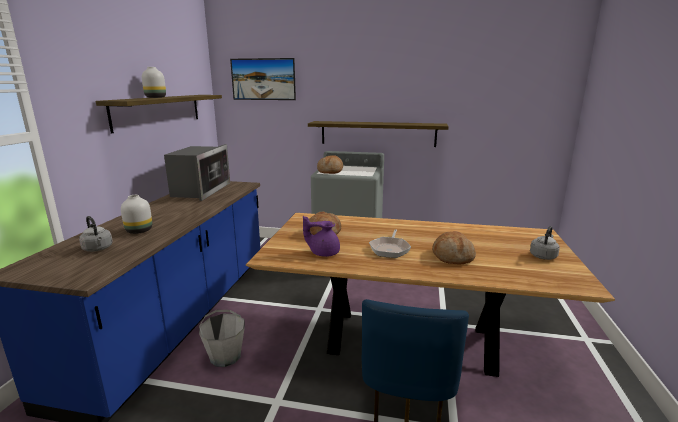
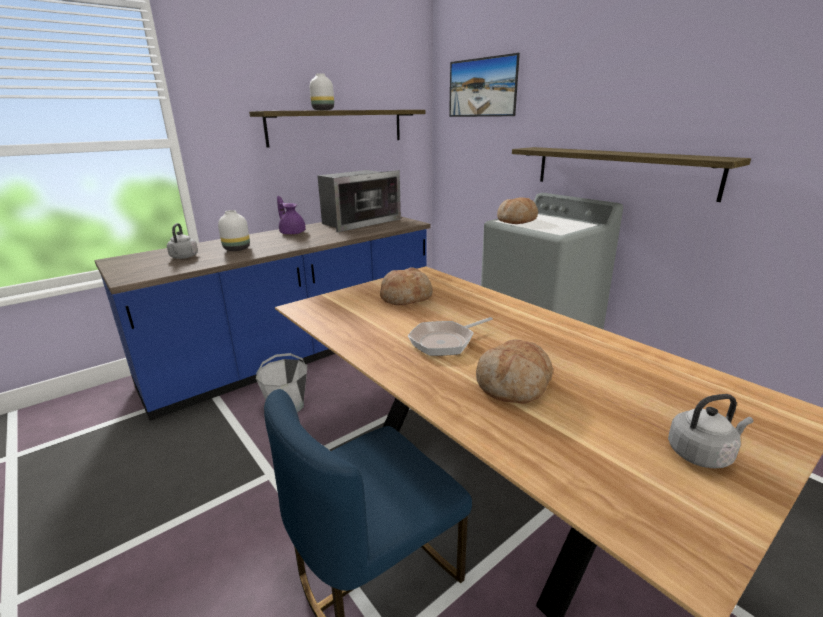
camera: 40 degrees right, 5 degrees up
purple teapot [303,216,340,257] -> purple teapot moved to [277,196,306,235]

